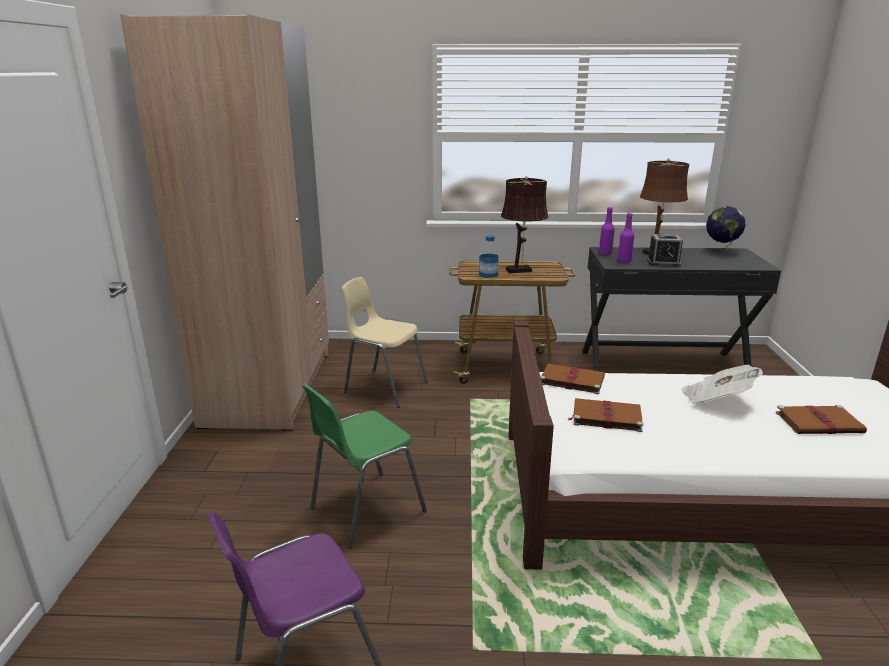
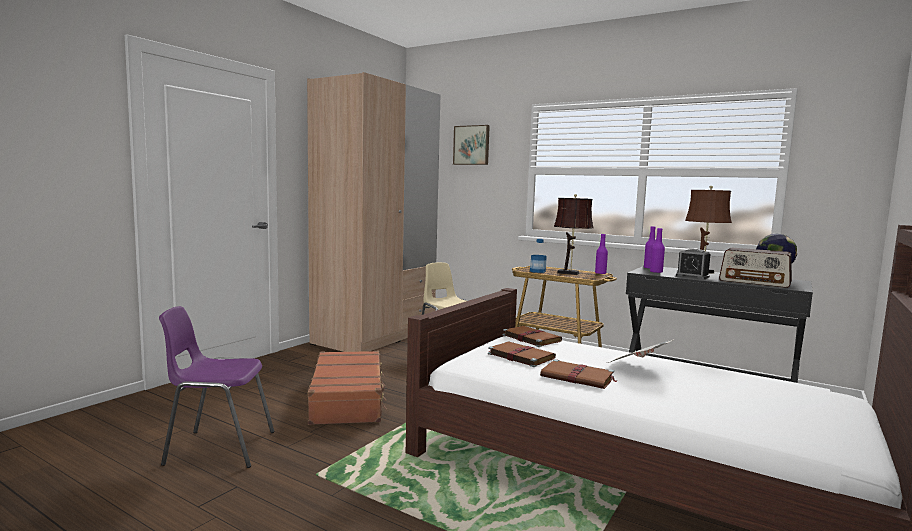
camera: 30 degrees right, 15 degrees down
green chair [302,384,427,549] -> brown suitcase [308,351,387,425]
brown book [776,405,867,434] -> brown book moved to [540,359,616,389]
none -> picture [453,125,490,165]
none -> purple bottle [595,234,608,274]
none -> radio [719,248,792,288]

